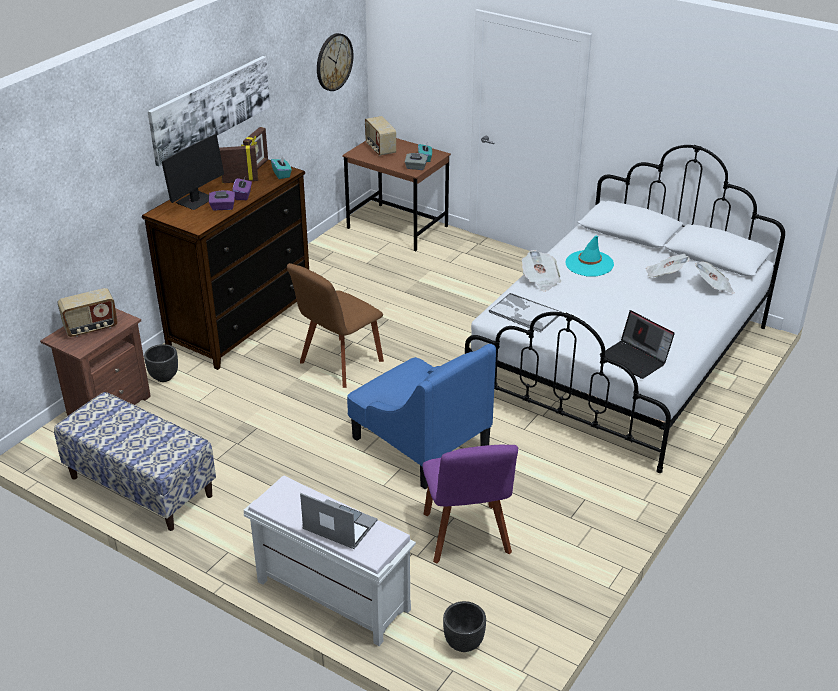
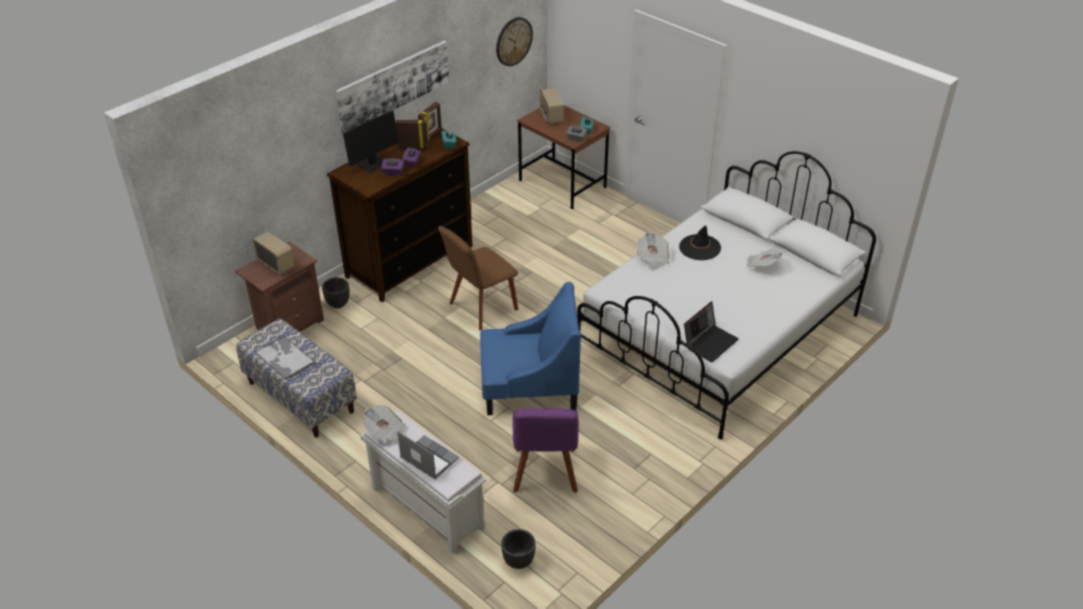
camera: 10 degrees right, 5 degrees up
radio [57,288,118,337] -> radio turned 120 degrees counterclockwise [252,231,295,275]
blue armchair [347,344,496,489] -> blue armchair turned 60 degrees counterclockwise [480,282,581,415]
tray [489,293,561,332] -> tray moved to [255,336,315,380]
turquoise hat [565,235,614,276] -> black hat [679,226,721,260]
laptop [600,310,675,379] -> laptop turned 105 degrees counterclockwise [684,302,739,363]
newspaper [695,262,734,294] -> newspaper moved to [363,405,406,445]

